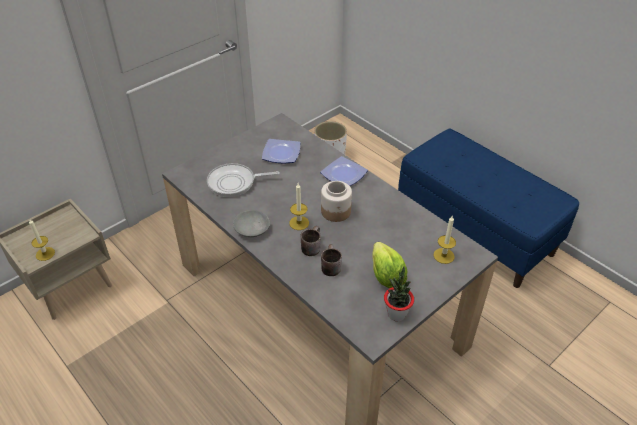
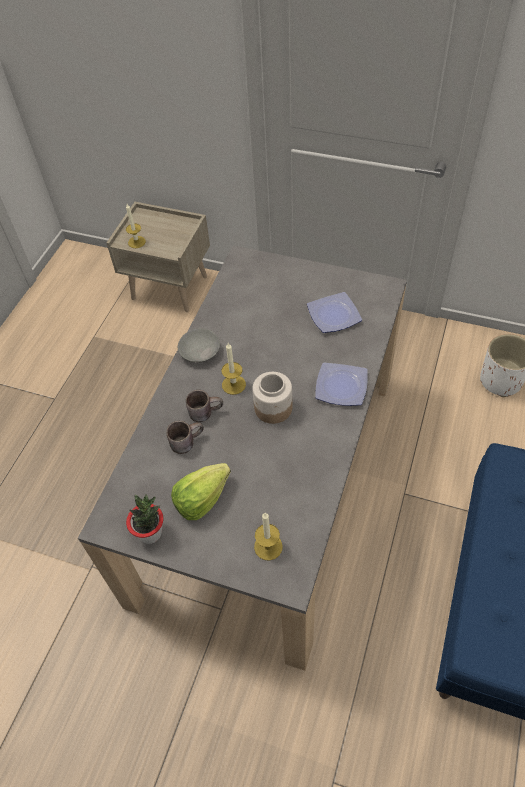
camera: 65 degrees right, 10 degrees up
frying pan [207,163,280,197] -> none

